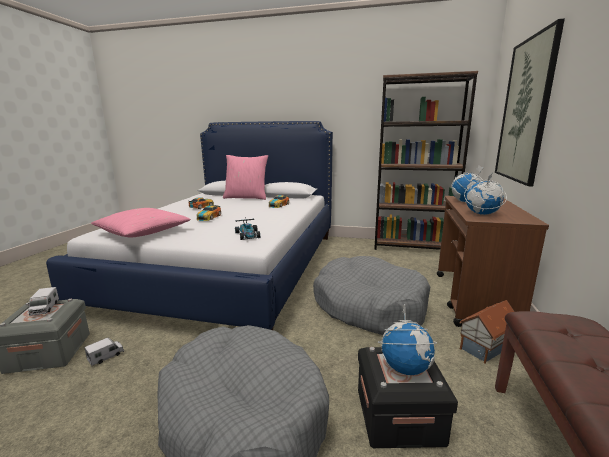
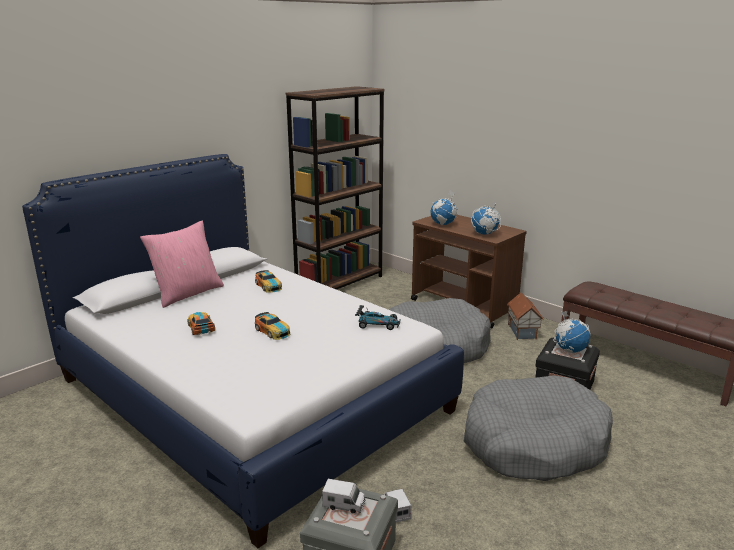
camera: 60 degrees left, 5 degrees up
pink pillow [91,208,191,237] -> none
picture [495,19,565,186] -> none

